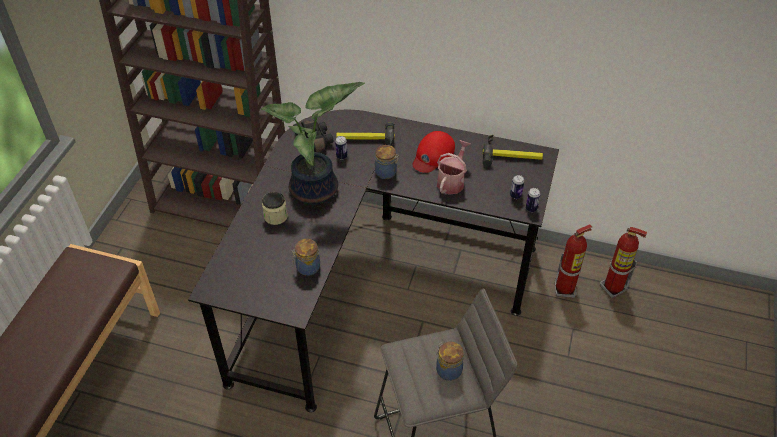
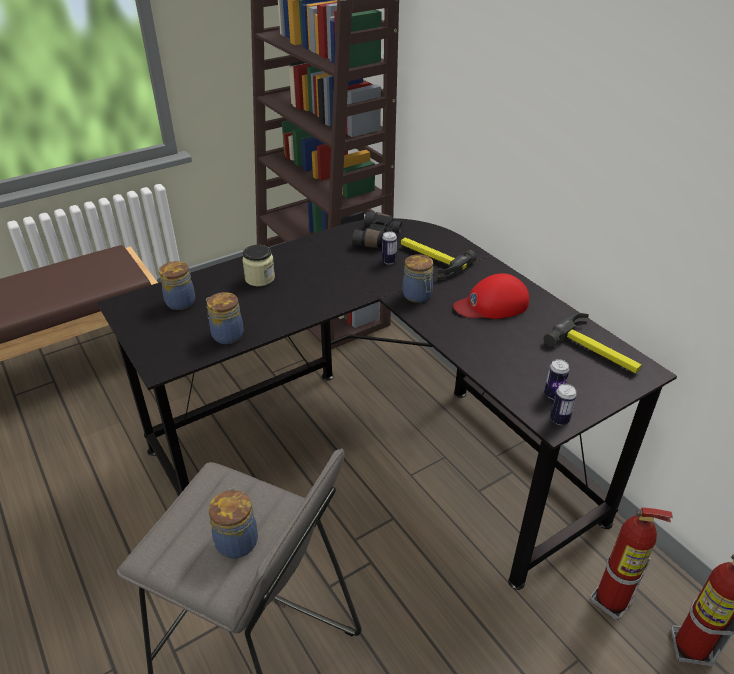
camera: 40 degrees right, 10 degrees down
potted plant [262,82,365,205] -> none
watering can [437,140,471,195] -> none
none -> jar [159,261,195,310]

